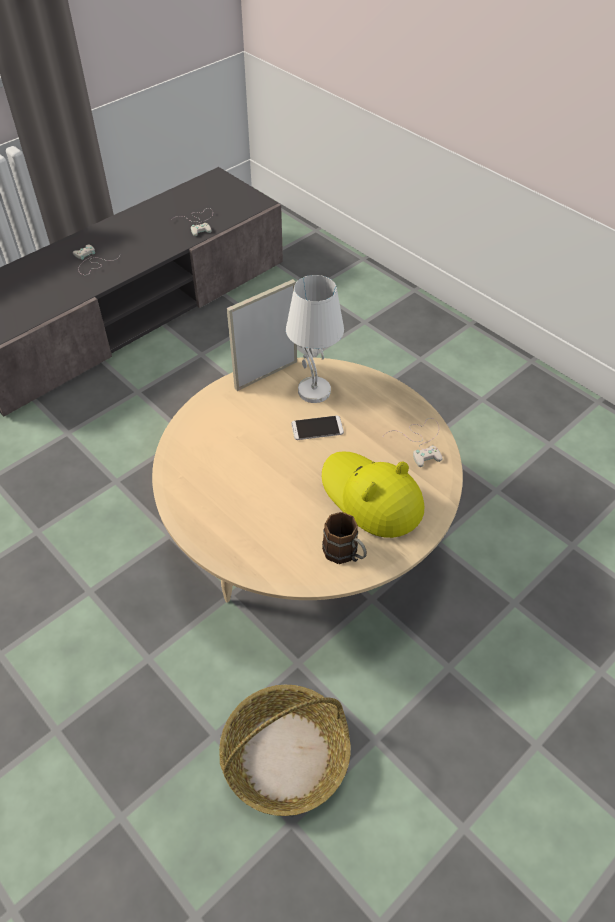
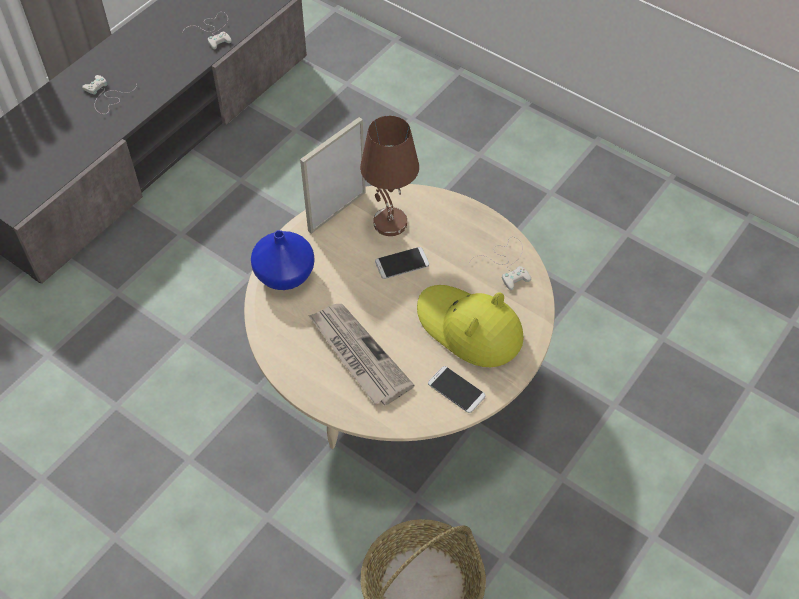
camera: 10 degrees left, 5 degrees up
white table lamp [286,275,344,403] -> brown table lamp [360,116,419,236]
brown mug [322,512,367,564] -> phone [428,366,486,413]
none -> blue vase [251,230,315,290]
none -> newspaper [308,304,414,406]

